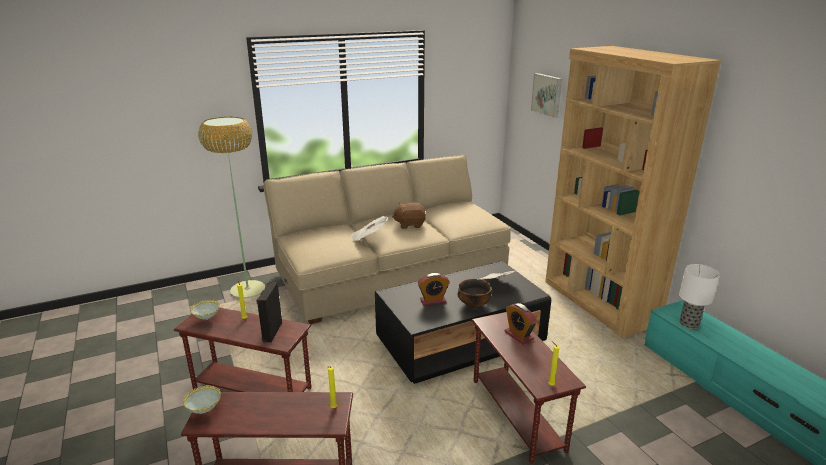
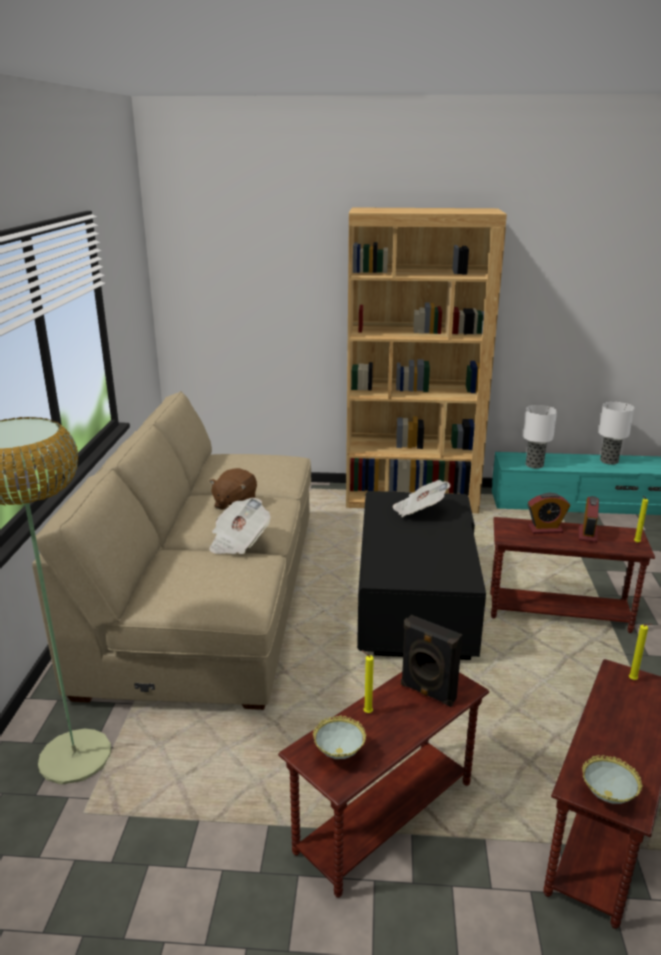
camera: 60 degrees left, 0 degrees up
alarm clock [418,273,450,306] -> alarm clock moved to [579,496,599,543]
bowl [457,279,492,308] -> none
picture [531,73,562,118] -> none
none -> table lamp [599,402,634,465]

